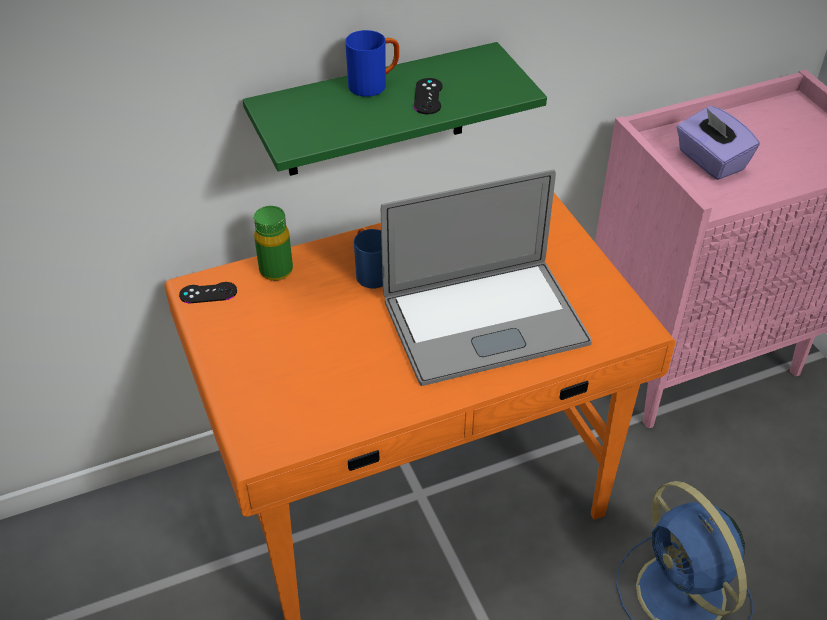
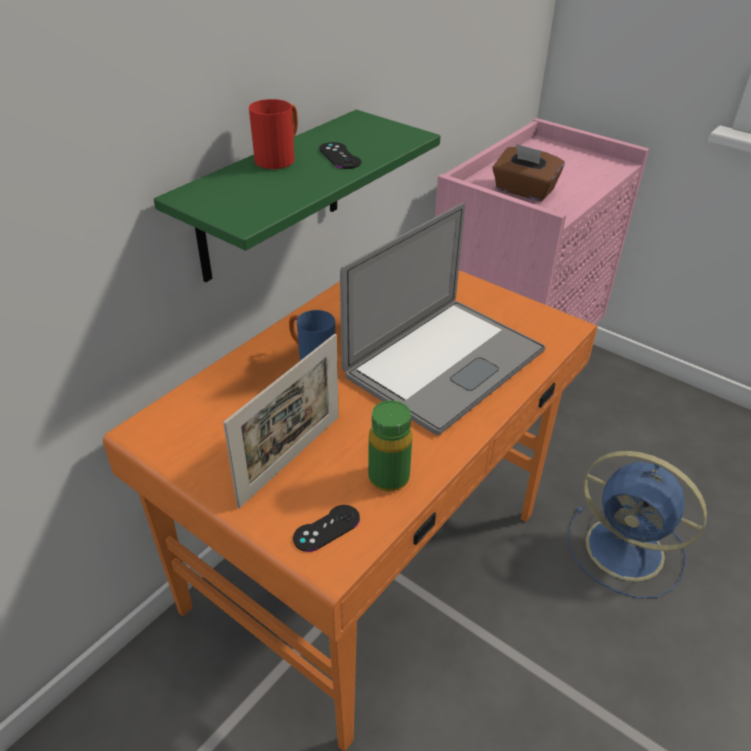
camera: 30 degrees left, 5 degrees down
black game controller [179,282,237,303] -> black game controller moved to [293,505,360,552]
green bottle [254,206,293,281] -> green bottle moved to [368,400,412,492]
blue mug [345,30,399,97] -> red mug [249,99,298,169]
purple tissue box [677,106,760,180] -> brown tissue box [492,144,565,201]
none -> picture frame [223,334,339,508]

